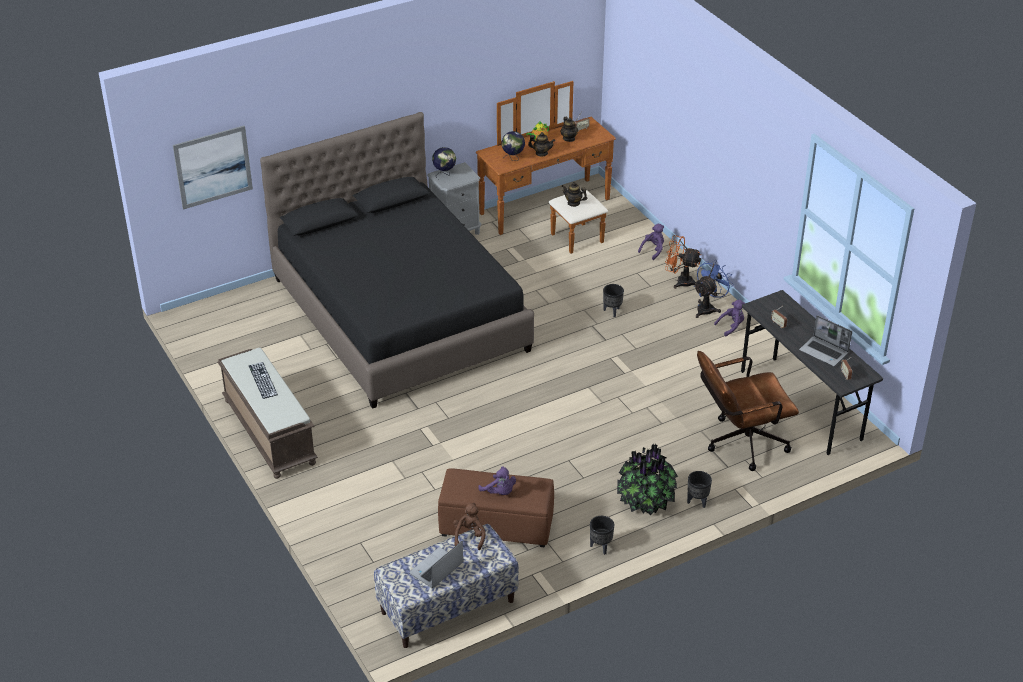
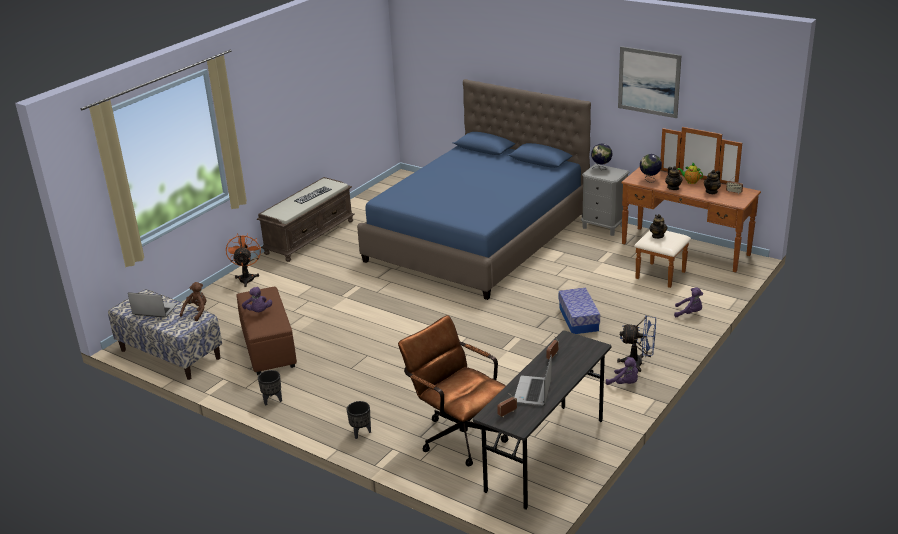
camera: 65 degrees right, 10 degrees down
picture [173,126,253,210] -> picture moved to [618,46,682,118]
black bed [260,112,534,409] -> blue bed [357,79,591,300]
brown plush toy [453,503,486,550] -> brown plush toy turned 45 degrees counterclockwise [180,282,207,321]
purple plush toy [478,466,516,495] -> purple plush toy turned 45 degrees counterclockwise [242,287,272,312]
black planter [603,284,624,317] -> storage box [559,288,600,334]
potted plant [617,444,678,515] -> none
orange fan [665,235,701,289] -> orange fan moved to [226,233,261,287]

